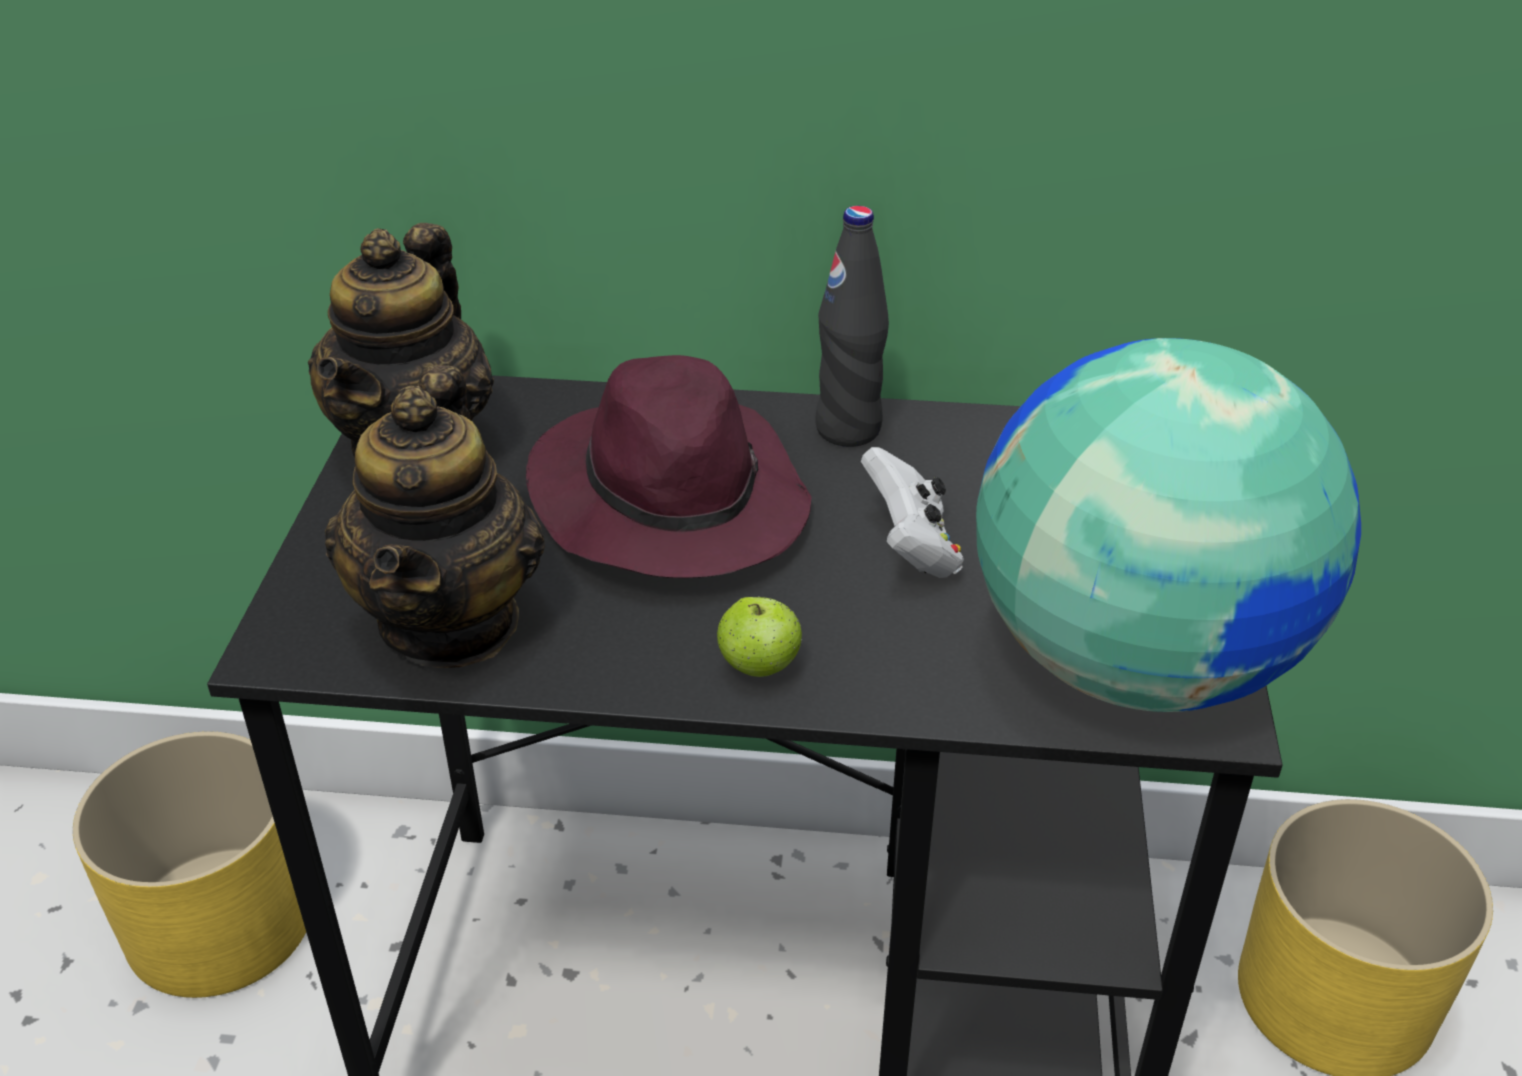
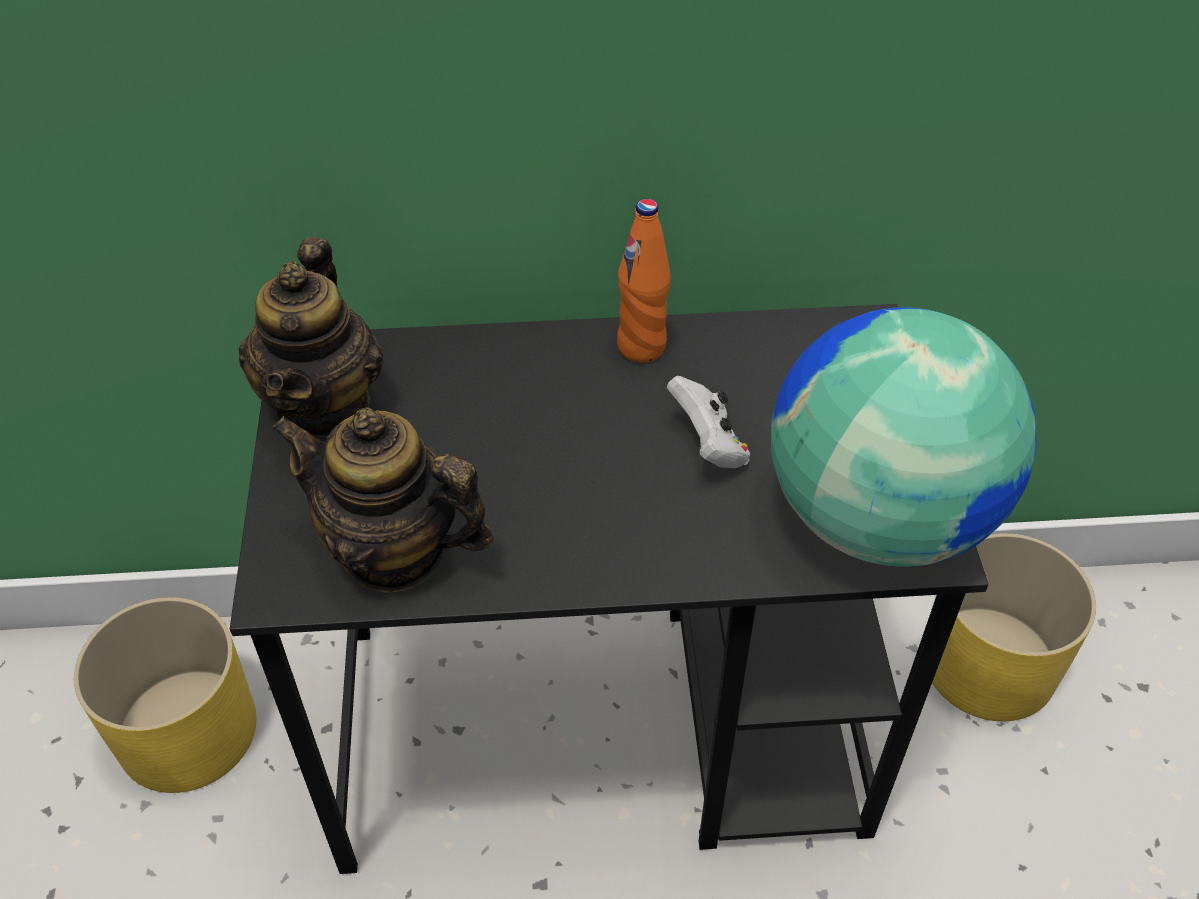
camera: 10 degrees left, 10 degrees up
teapot [325,365,545,668] -> teapot turned 120 degrees clockwise [271,407,494,593]
purple hat [526,355,811,578] -> none
apple [717,596,802,677] -> none
black bottle [815,206,889,447] -> orange bottle [617,199,671,363]

